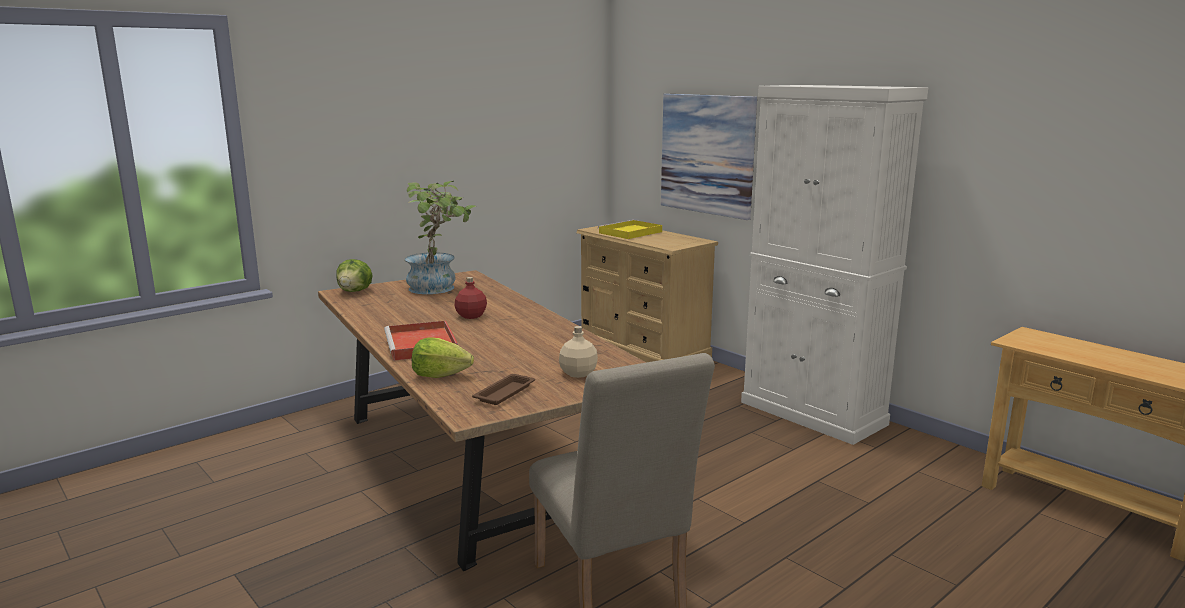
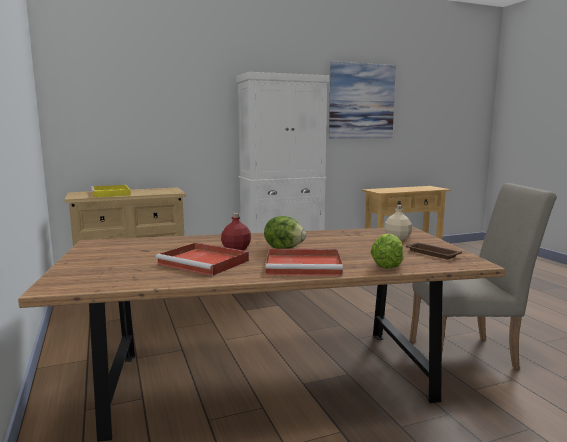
camera: 70 degrees left, 5 degrees down
lettuce [336,259,372,292] -> lettuce moved to [264,216,306,249]
potted plant [405,181,476,294] -> none
picture [661,94,757,220] -> picture moved to [329,62,396,139]
none -> red tray [156,243,249,276]

